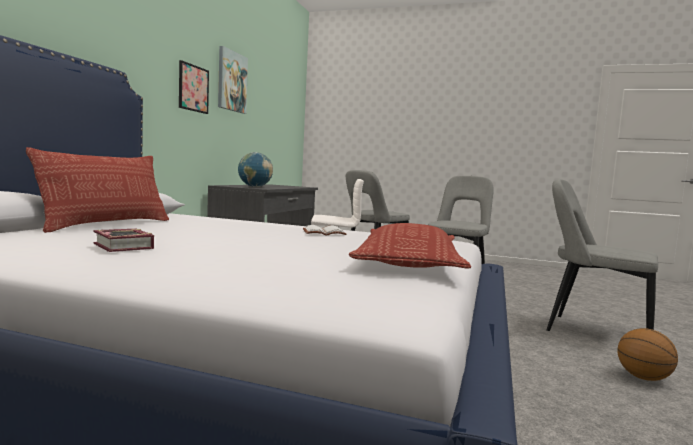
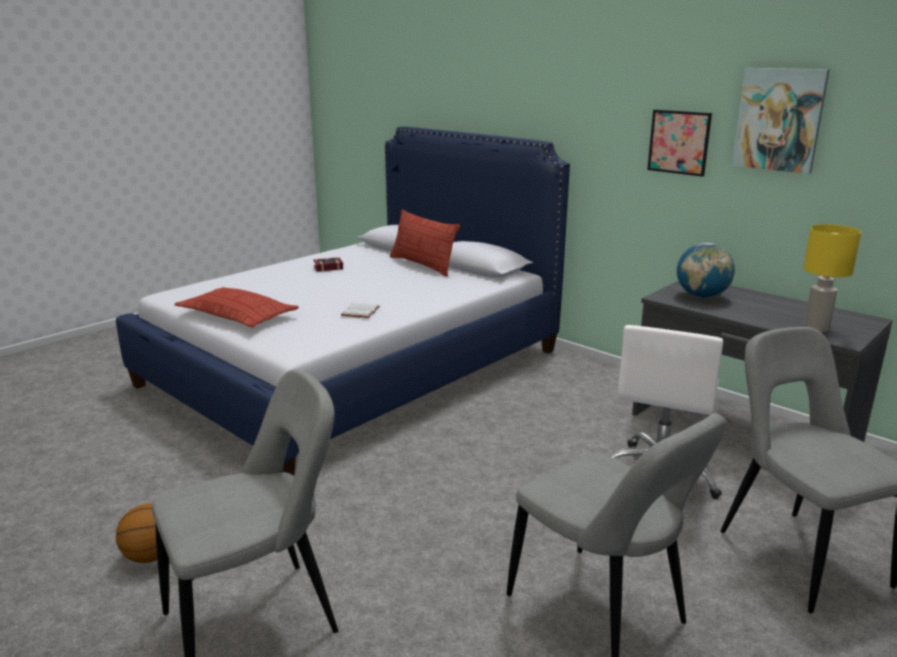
camera: 115 degrees right, 15 degrees up
none -> yellow table lamp [803,224,861,332]

